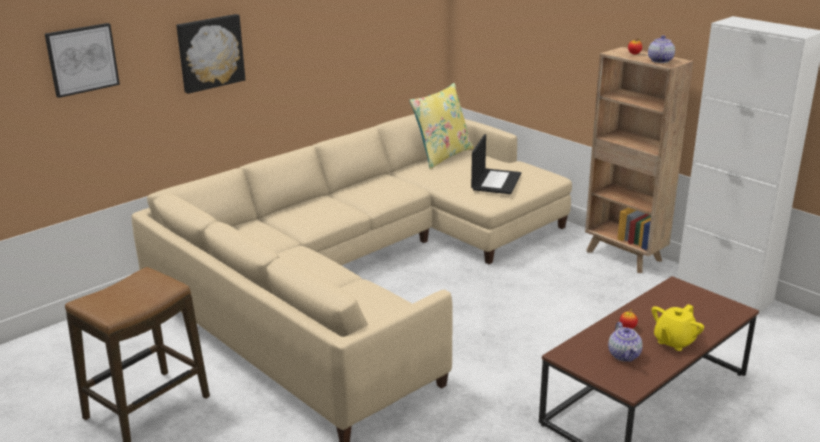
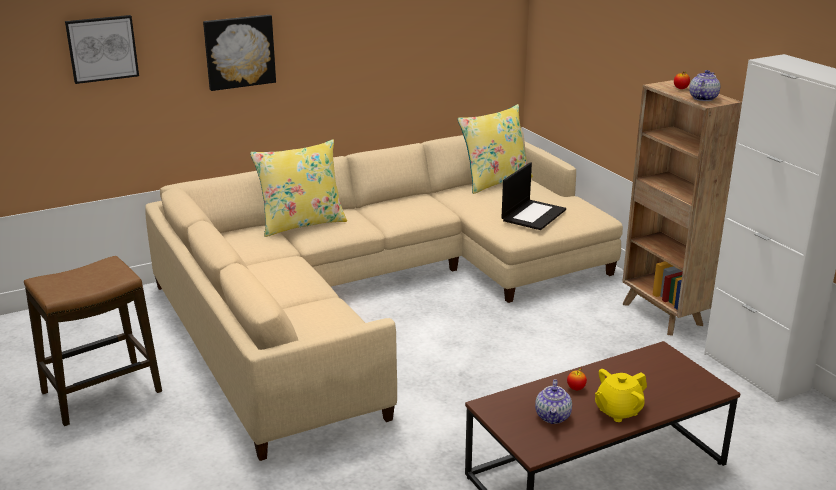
camera: 15 degrees right, 0 degrees up
none -> yellow pillow [250,140,347,237]

